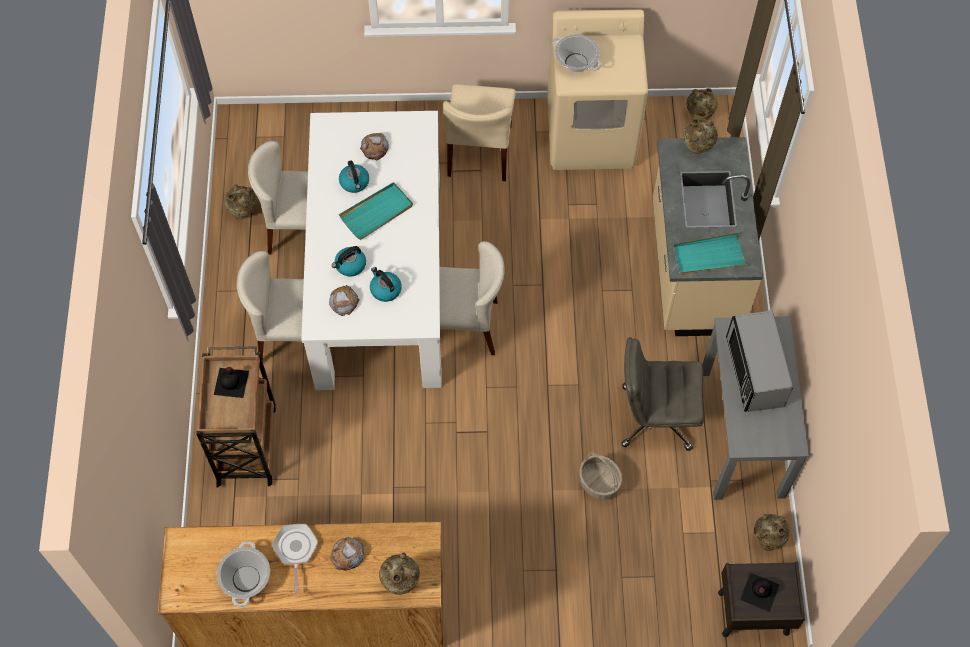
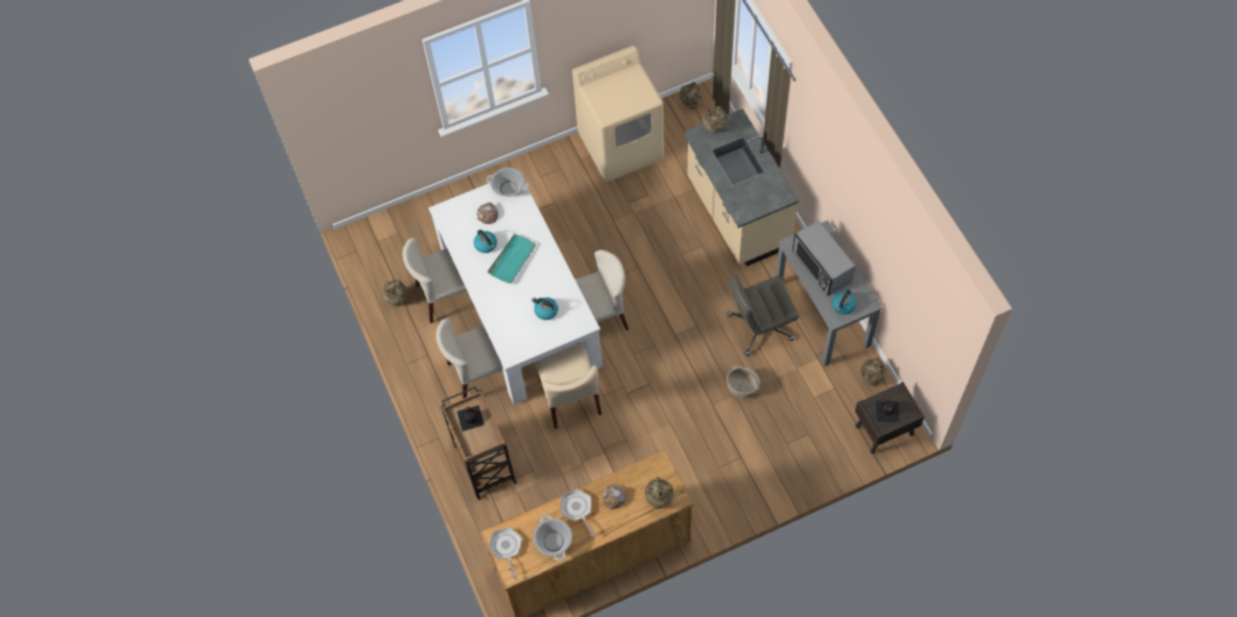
camera: 20 degrees left, 0 degrees up
bread [329,285,360,316] -> none
kettle [332,246,366,276] -> kettle moved to [832,290,856,314]
beige chair [443,84,516,181] -> beige chair moved to [534,343,602,429]
cooking pot [553,34,602,72] -> cooking pot moved to [486,167,529,197]
turquoise tray [673,232,748,275] -> none
none -> frying pan [489,527,522,579]

